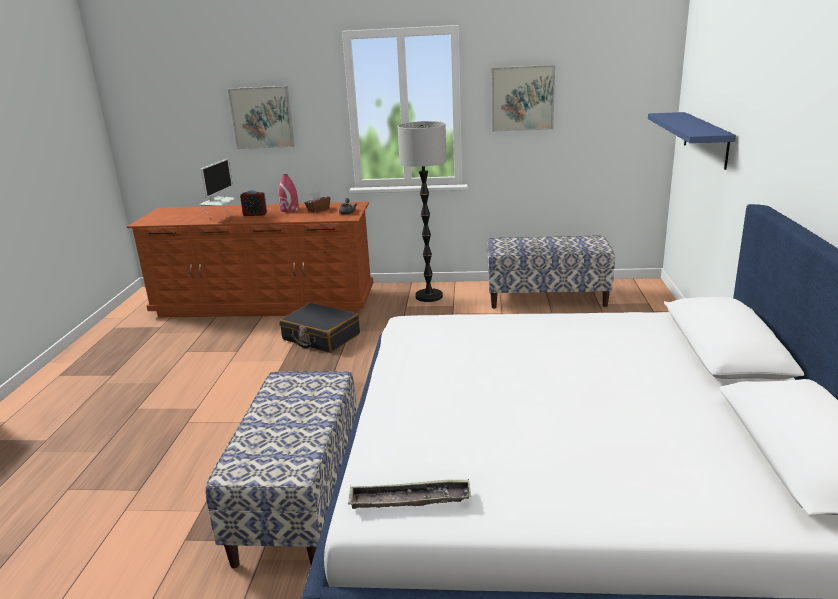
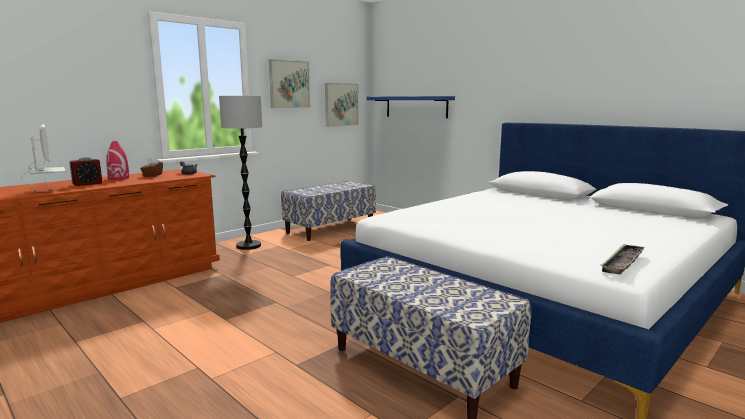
camera: 50 degrees left, 10 degrees down
picture [228,86,295,149] -> picture moved to [325,83,358,127]
black suitcase [279,303,360,353] -> none

